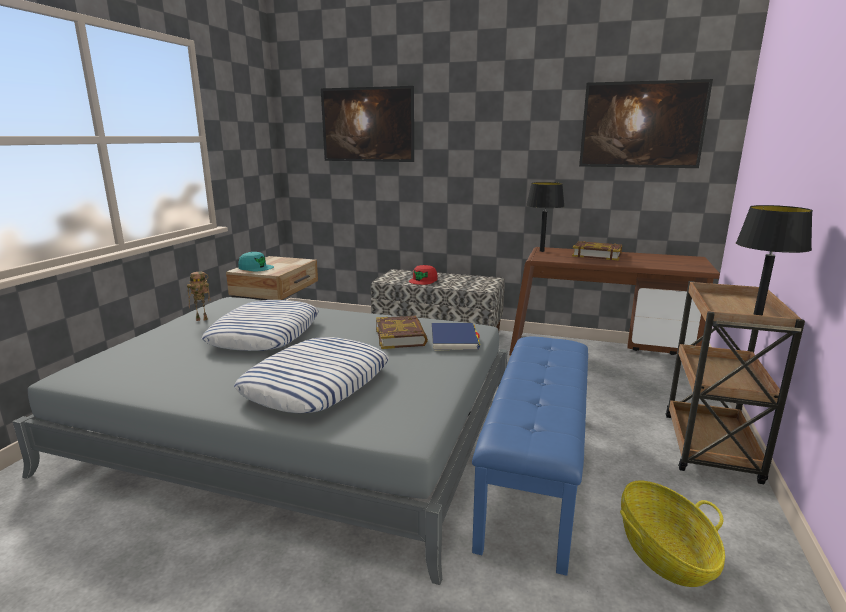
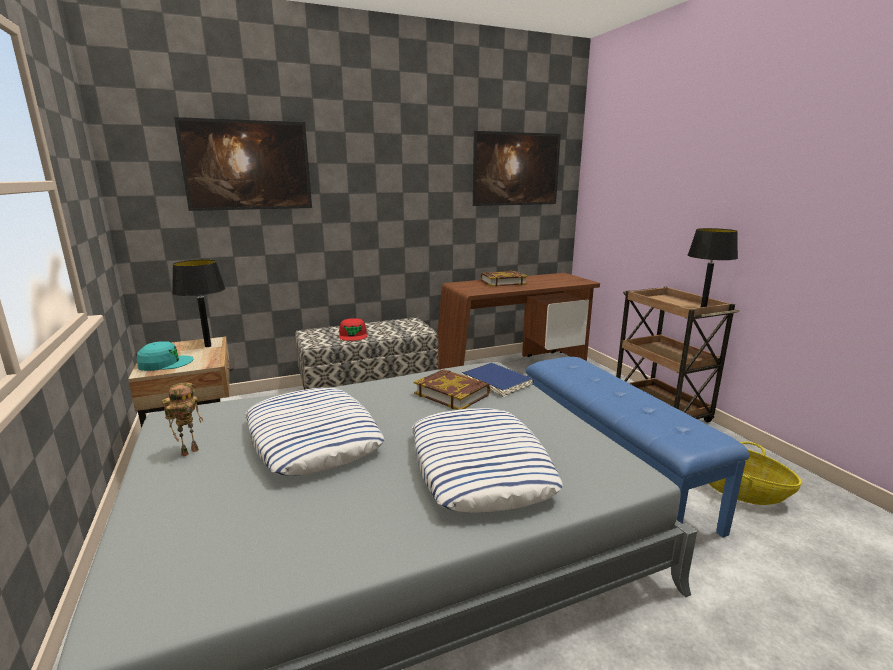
camera: 40 degrees left, 0 degrees up
black table lamp [526,182,565,252] -> black table lamp moved to [172,260,225,347]

